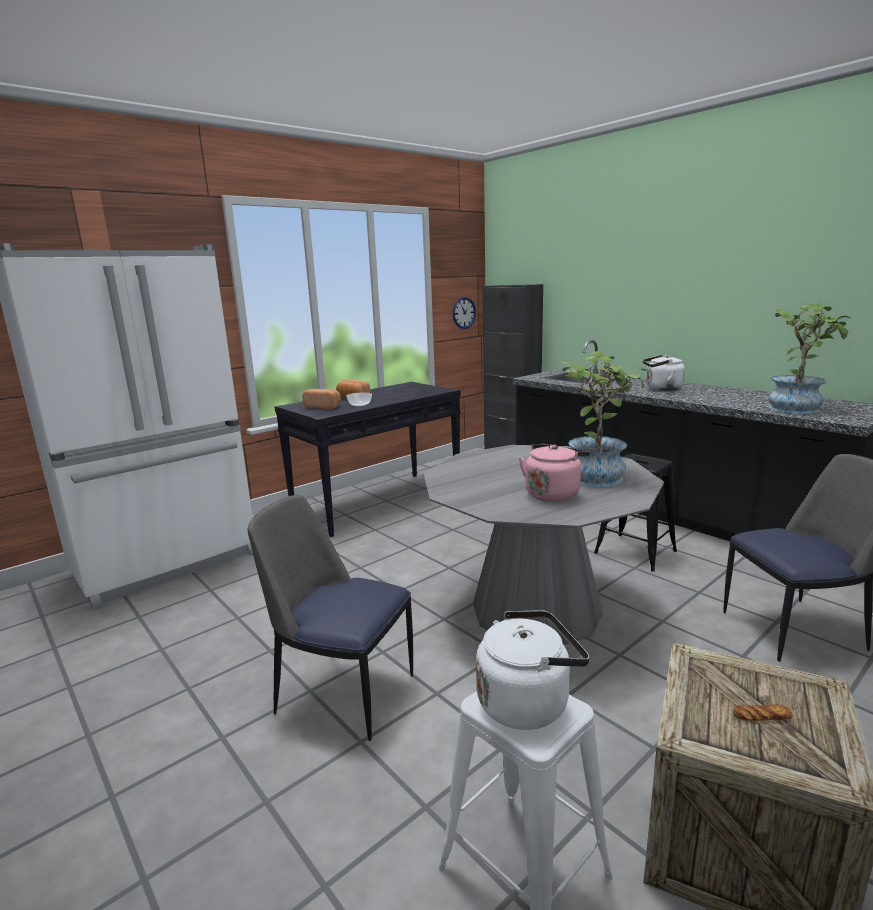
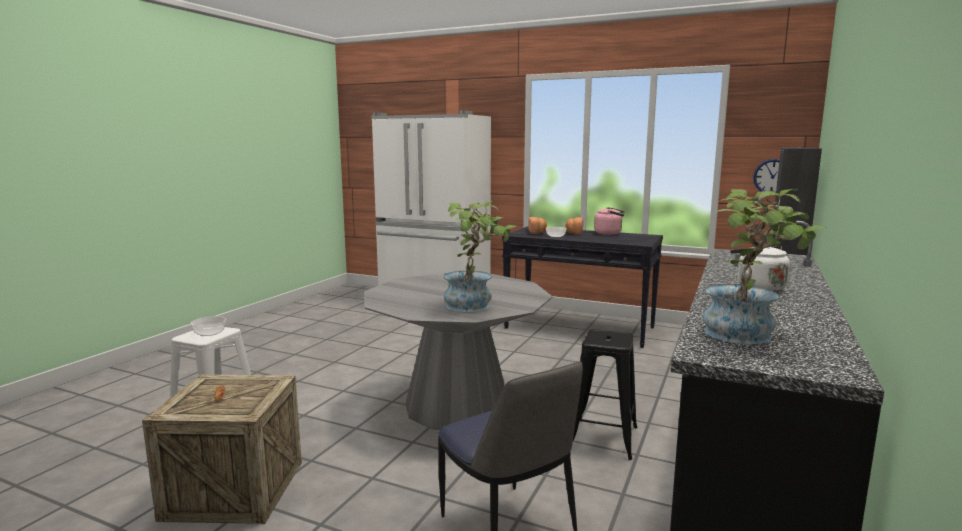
camera: 65 degrees right, 5 degrees down
chair [248,495,413,741] -> none
white kettle [476,611,589,730] -> bowl [191,316,226,336]
pink kettle [519,444,590,502] -> pink kettle moved to [594,207,625,235]

